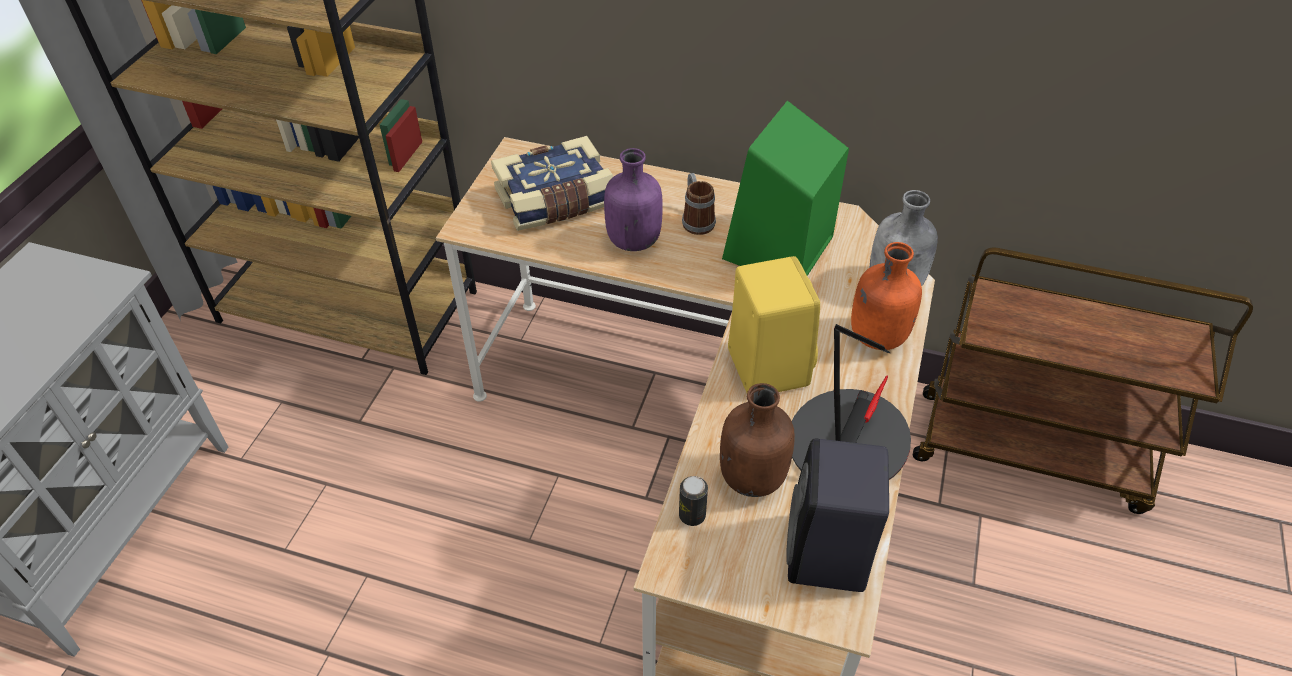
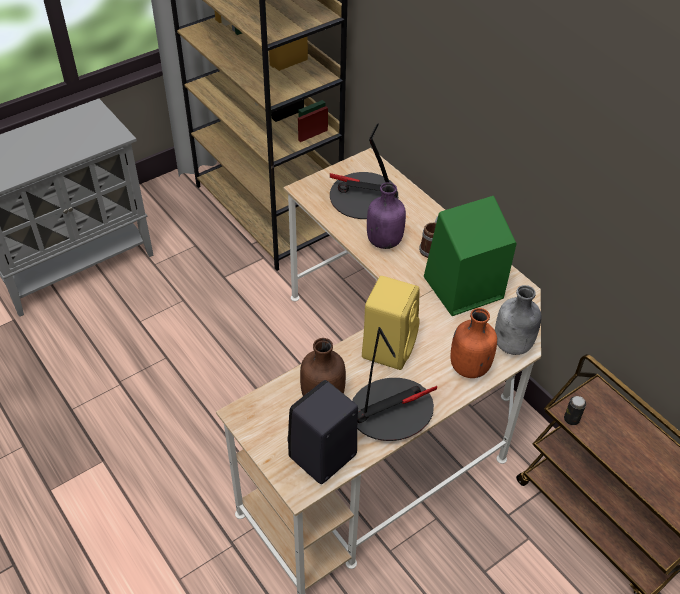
camera: 35 degrees right, 0 degrees up
book [491,136,613,231] -> table lamp [330,123,398,219]
can [679,476,708,526] -> can moved to [564,396,586,425]

